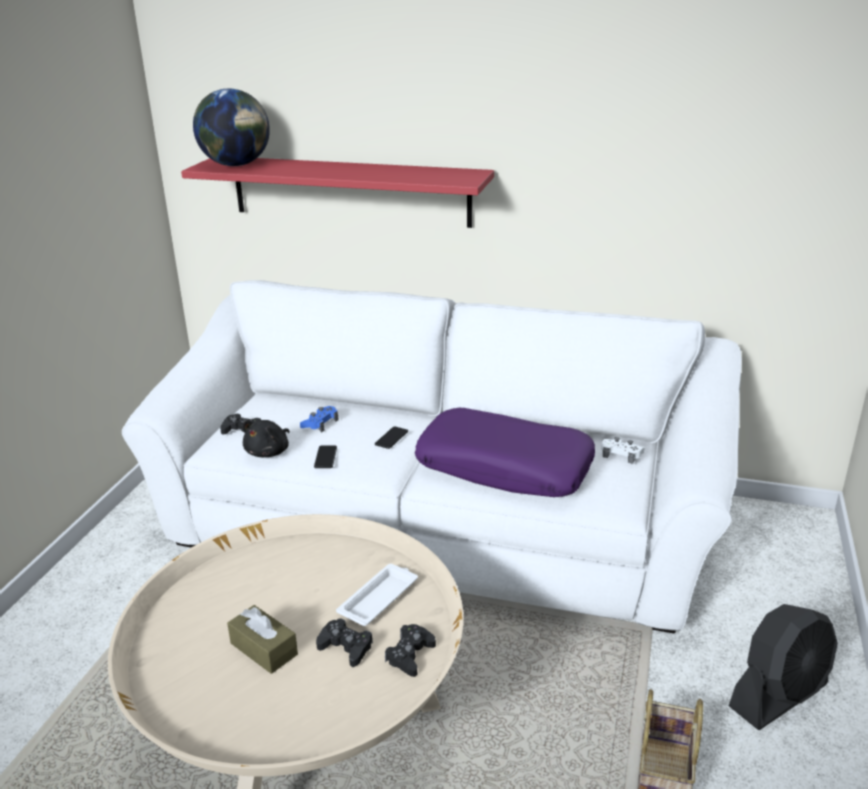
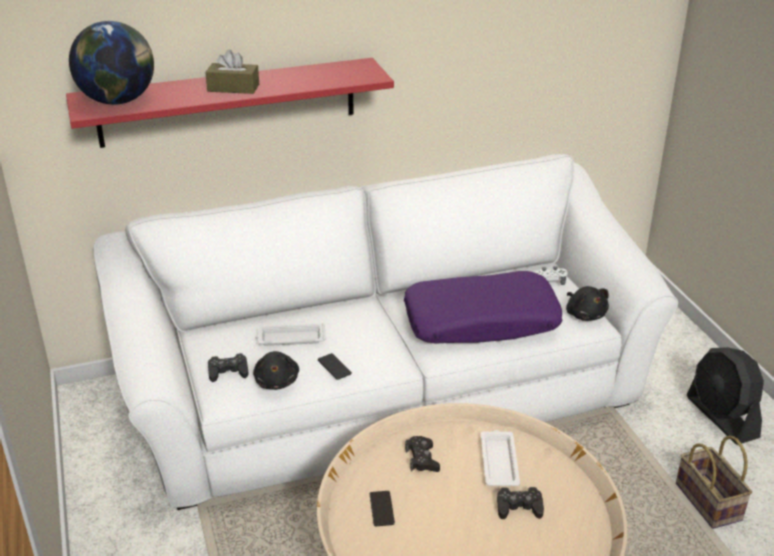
camera: 35 degrees left, 5 degrees up
brown tissue box [227,605,298,674] -> brown tissue box moved to [205,49,259,94]
blue game controller [300,406,338,432] -> white tray [255,323,325,346]
phone [375,426,408,449] -> phone moved to [370,491,395,526]
black game controller [385,624,436,677] -> black game controller moved to [405,436,440,472]
black fan [729,604,838,730] -> black fan turned 135 degrees clockwise [687,347,764,445]
none -> black plush toy [566,286,609,321]

